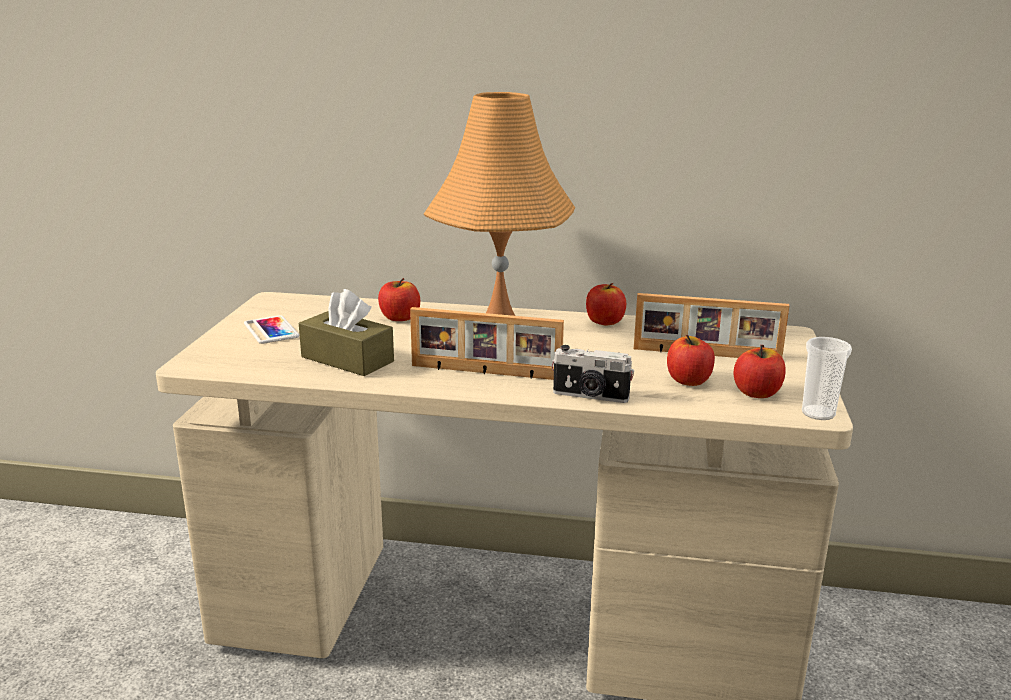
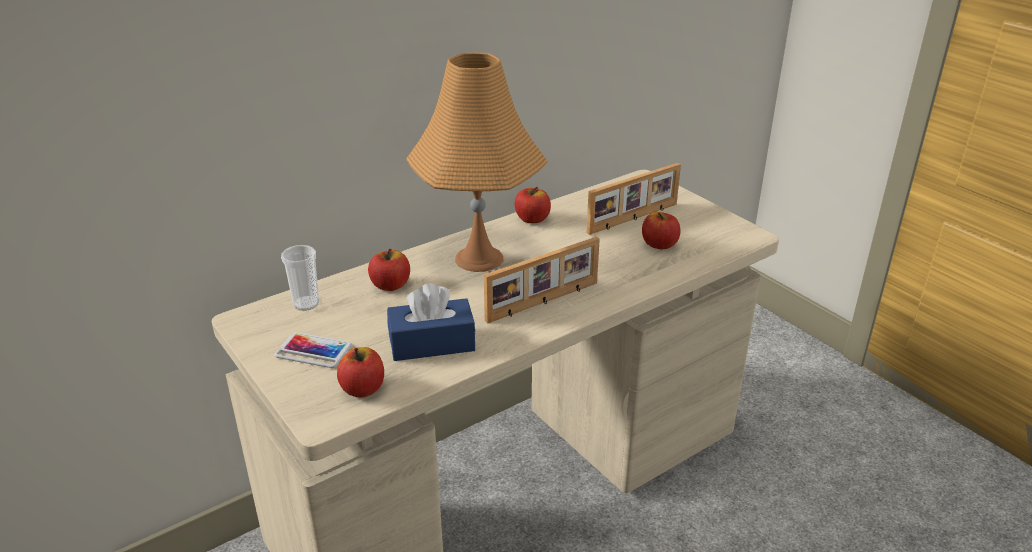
camera: 45 degrees left, 10 degrees up
brown tissue box [299,289,394,376] -> blue tissue box [387,283,475,361]
camera [552,345,634,403] -> none
apple [734,345,786,398] -> apple moved to [337,347,384,398]
cup [802,337,852,420] -> cup moved to [281,245,319,311]

